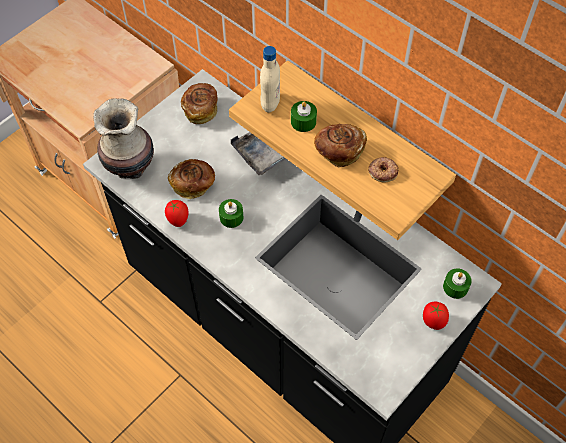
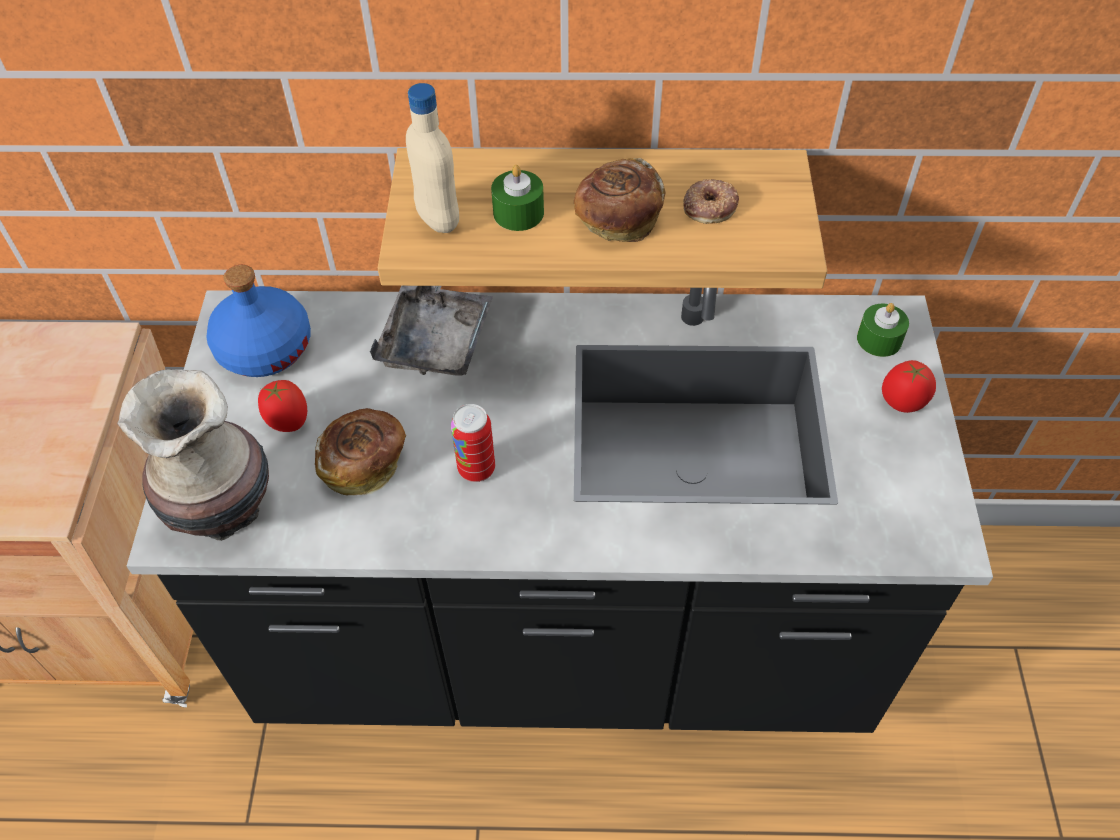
camera: 40 degrees left, 5 degrees down
tomato [165,200,189,227] -> tomato moved to [258,380,307,432]
bread [181,83,218,124] -> blue bottle [206,265,311,377]
green candle [219,199,244,228] -> can [451,404,495,482]

